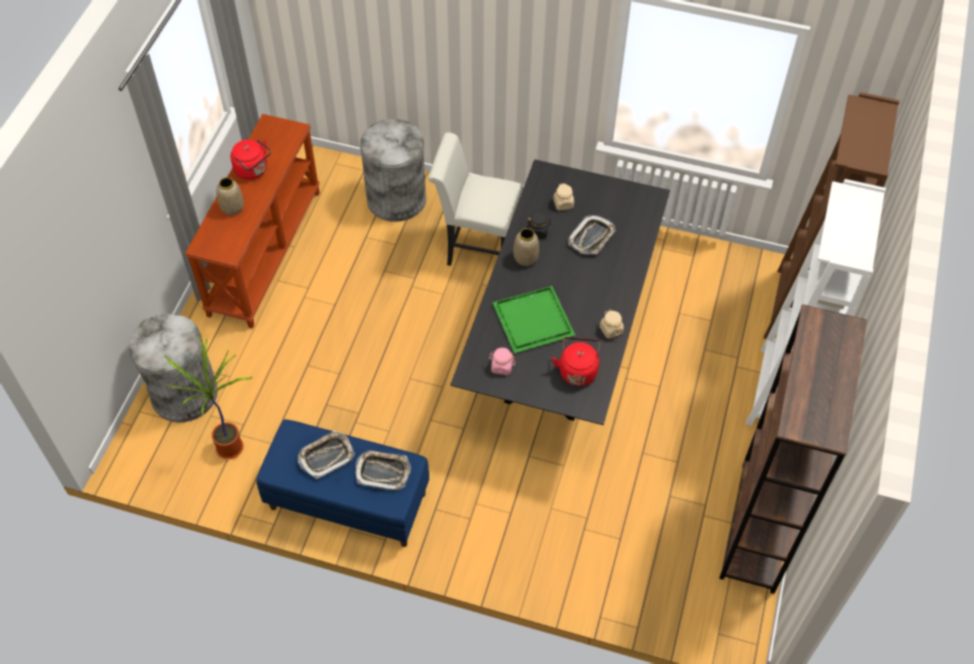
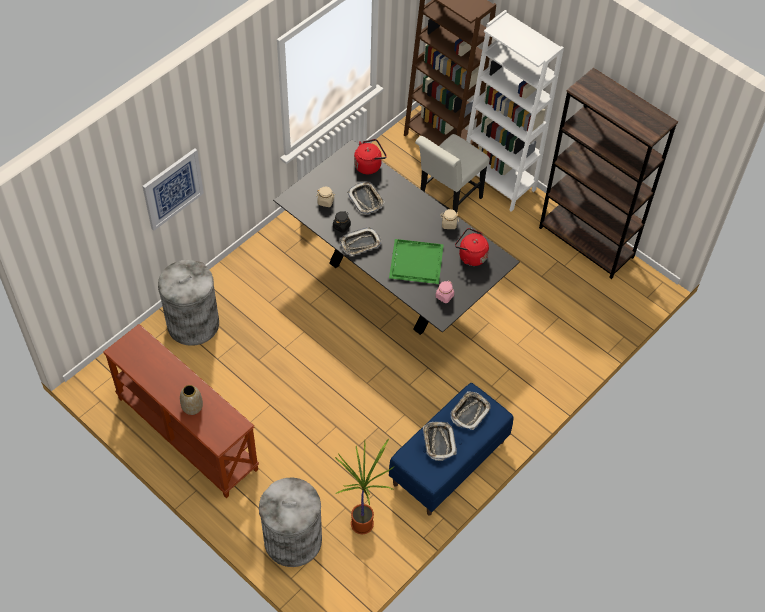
camera: 65 degrees left, 0 degrees up
red kettle [230,139,271,179] -> red kettle moved to [354,139,387,174]
white chair [428,132,523,266] -> white chair moved to [415,134,490,212]
vase [513,228,539,266] -> tray [340,227,382,256]
none -> picture [143,148,204,231]

